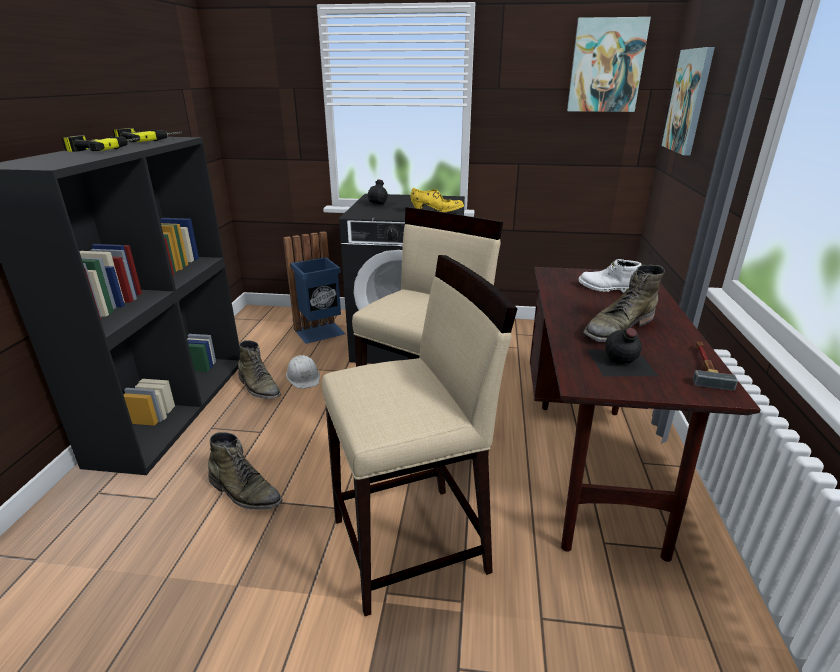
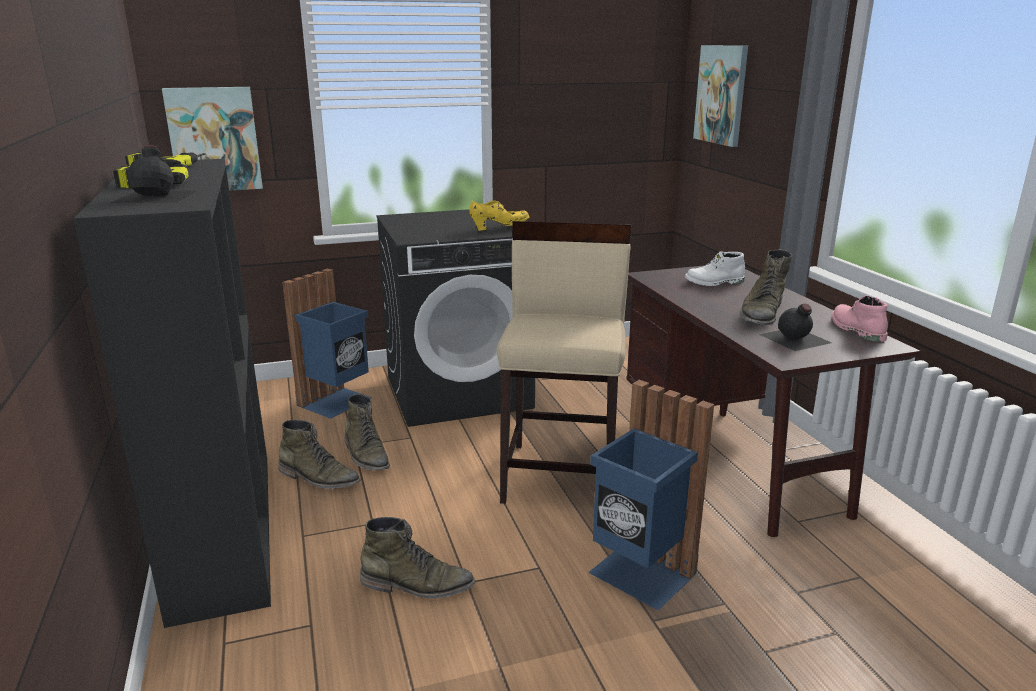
camera: 25 degrees left, 5 degrees down
white hard hat [286,355,320,389] -> green boot [344,394,390,470]
beige stool [322,255,517,616] -> blue trash can [588,380,714,610]
black bottle [358,180,397,209] -> black bottle moved to [111,145,198,203]
picture [567,17,651,112] -> picture moved to [162,87,263,190]
hammer [693,342,738,391] -> pink boot [832,295,888,342]

